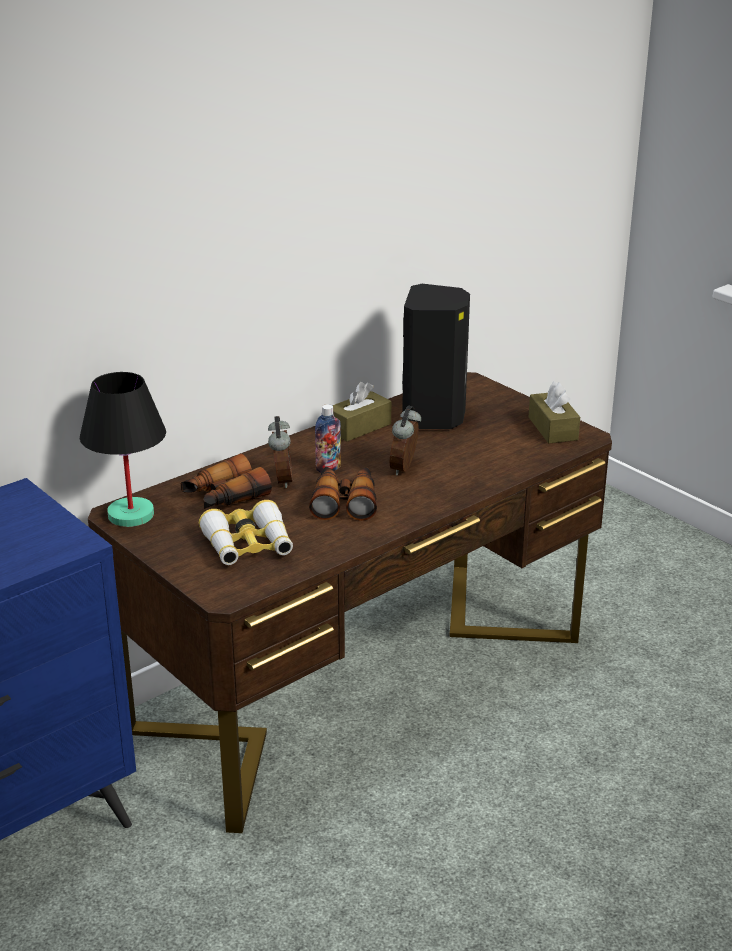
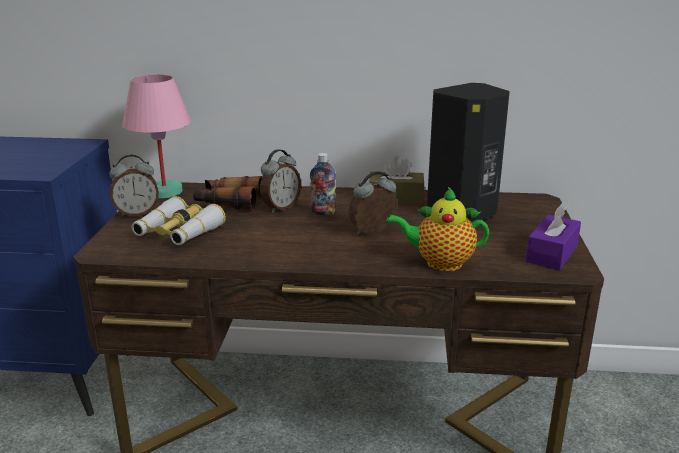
camera: 45 degrees right, 5 degrees down
black table lamp [80,372,166,527] -> pink table lamp [122,74,191,198]
binoculars [309,467,377,521] -> none
brown tissue box [529,382,580,444] -> purple tissue box [526,204,581,270]
none -> alarm clock [109,155,159,217]
none -> teapot [386,187,489,271]

